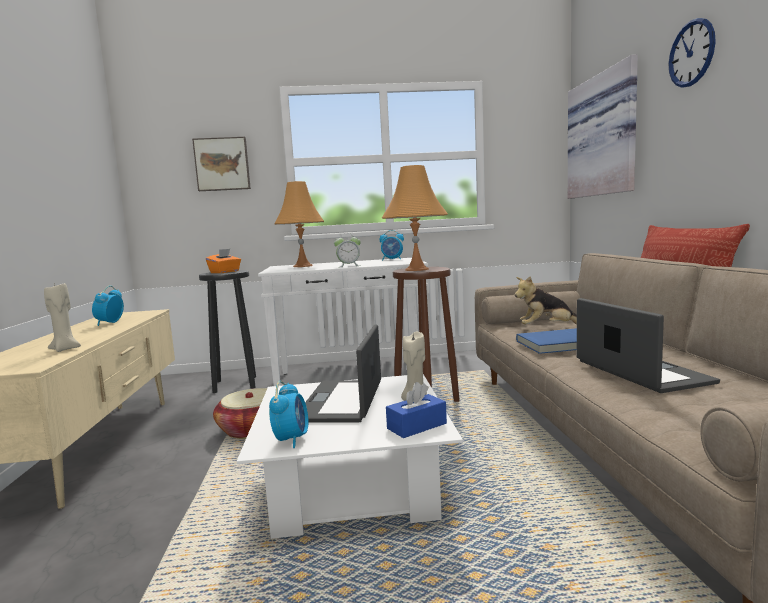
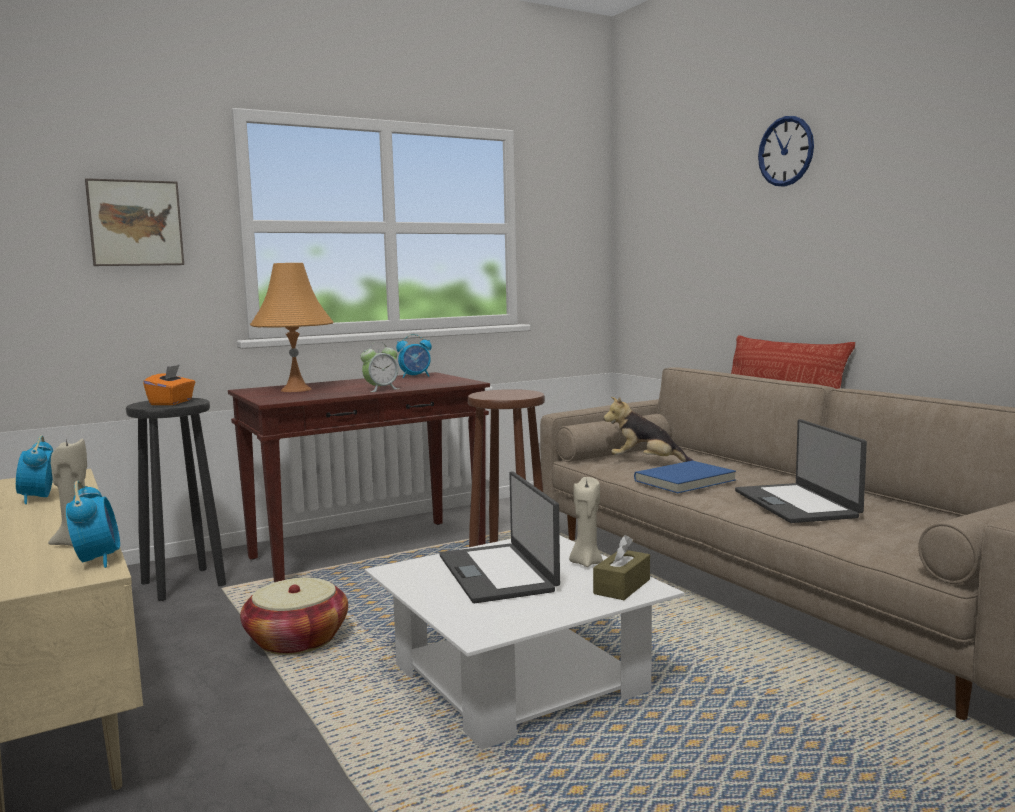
camera: 25 degrees left, 0 degrees up
white console table [258,258,428,386] -> brown console table [228,372,490,582]
alarm clock [269,381,308,448] -> alarm clock moved to [66,481,120,568]
orange table lamp [382,165,448,271] -> none
blue tissue box [386,382,447,438] -> brown tissue box [593,535,650,600]
plush toy [515,276,577,325] -> plush toy turned 45 degrees clockwise [603,397,693,462]
picture [568,54,638,199] -> none
laptop [577,298,720,393] -> laptop turned 150 degrees counterclockwise [735,419,867,523]

